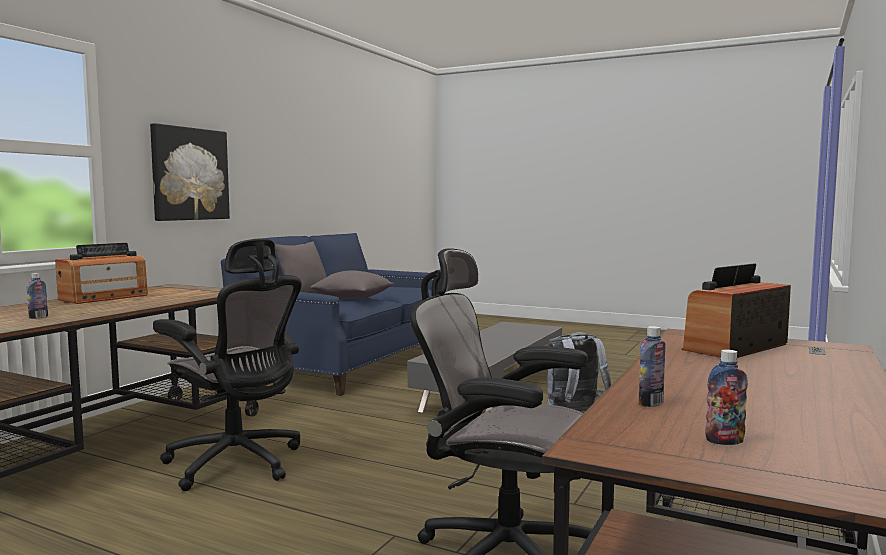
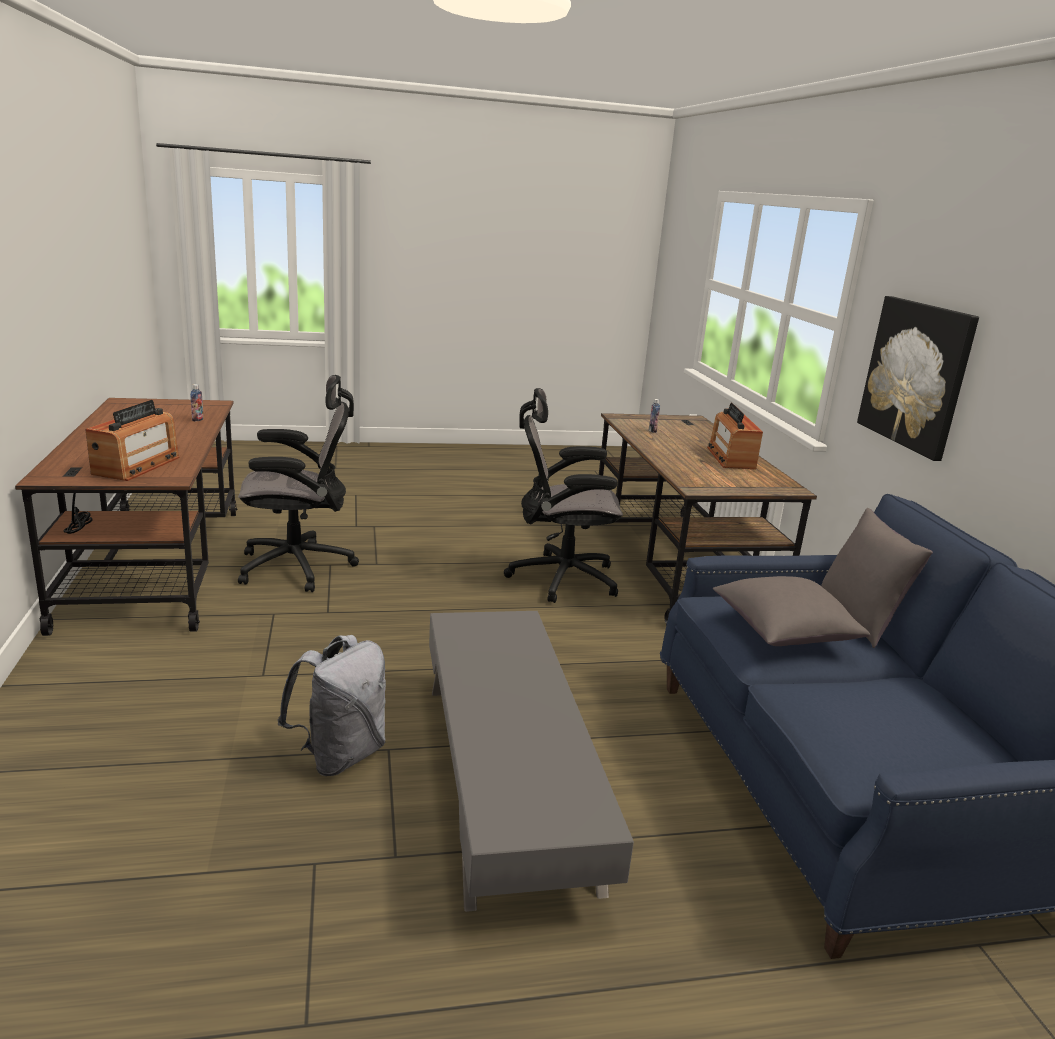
camera: 140 degrees right, 15 degrees up
bottle [705,350,748,445] -> none

